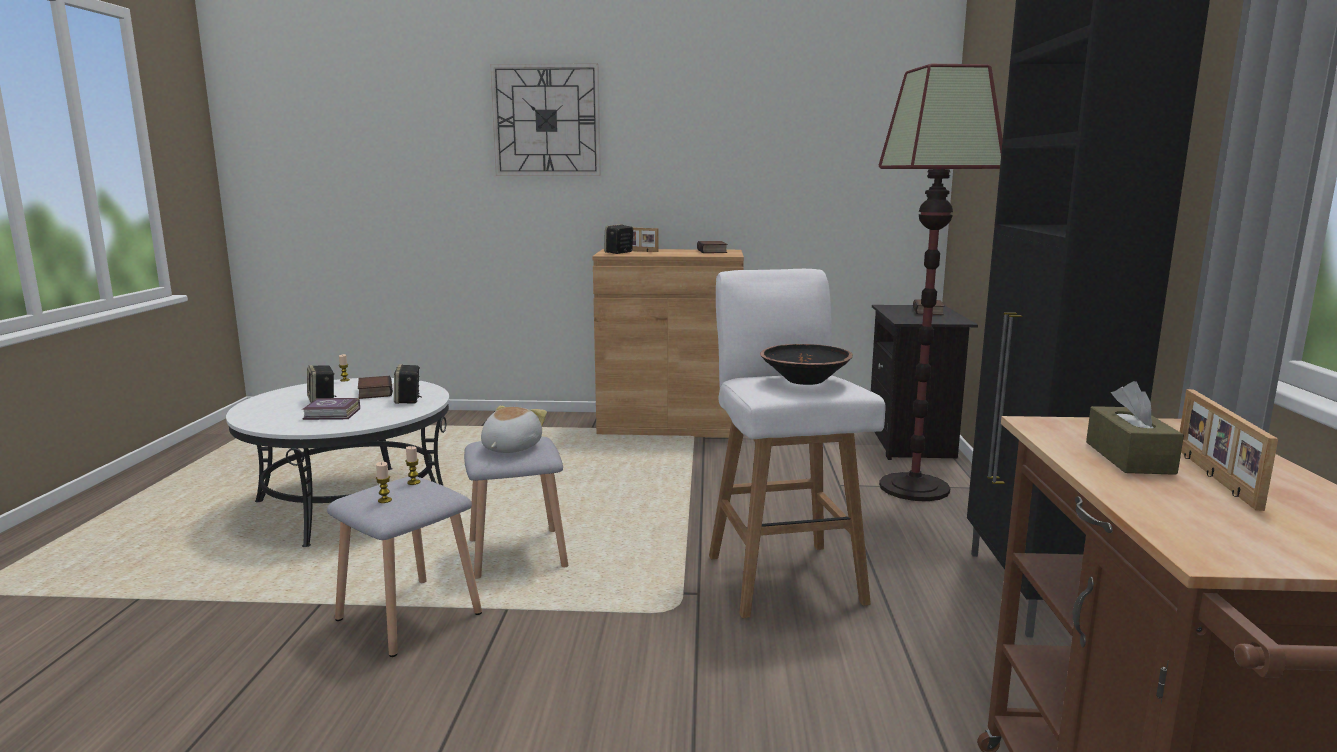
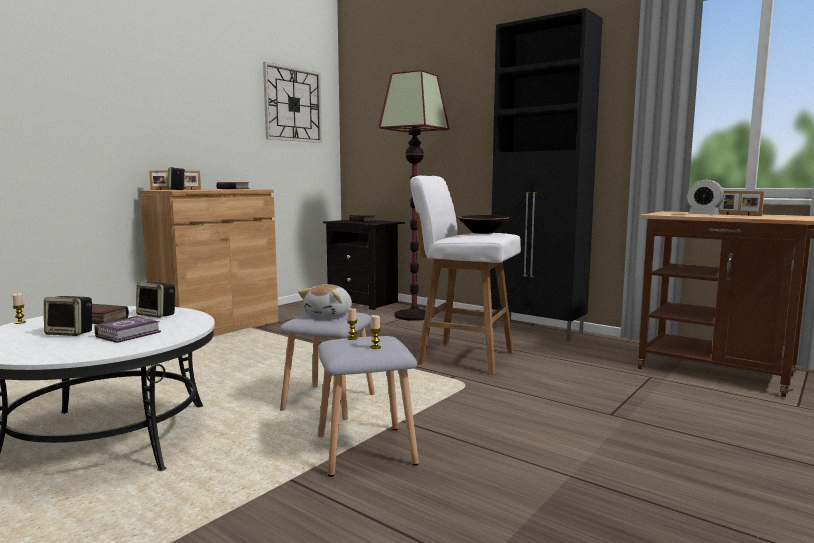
camera: 55 degrees left, 5 degrees down
plush toy [481,406,547,453] -> plush toy turned 120 degrees counterclockwise [298,284,352,318]
wall clock [490,63,601,176] -> wall clock moved to [263,62,322,143]
brown tissue box [1086,381,1184,475] -> alarm clock [687,179,724,215]

